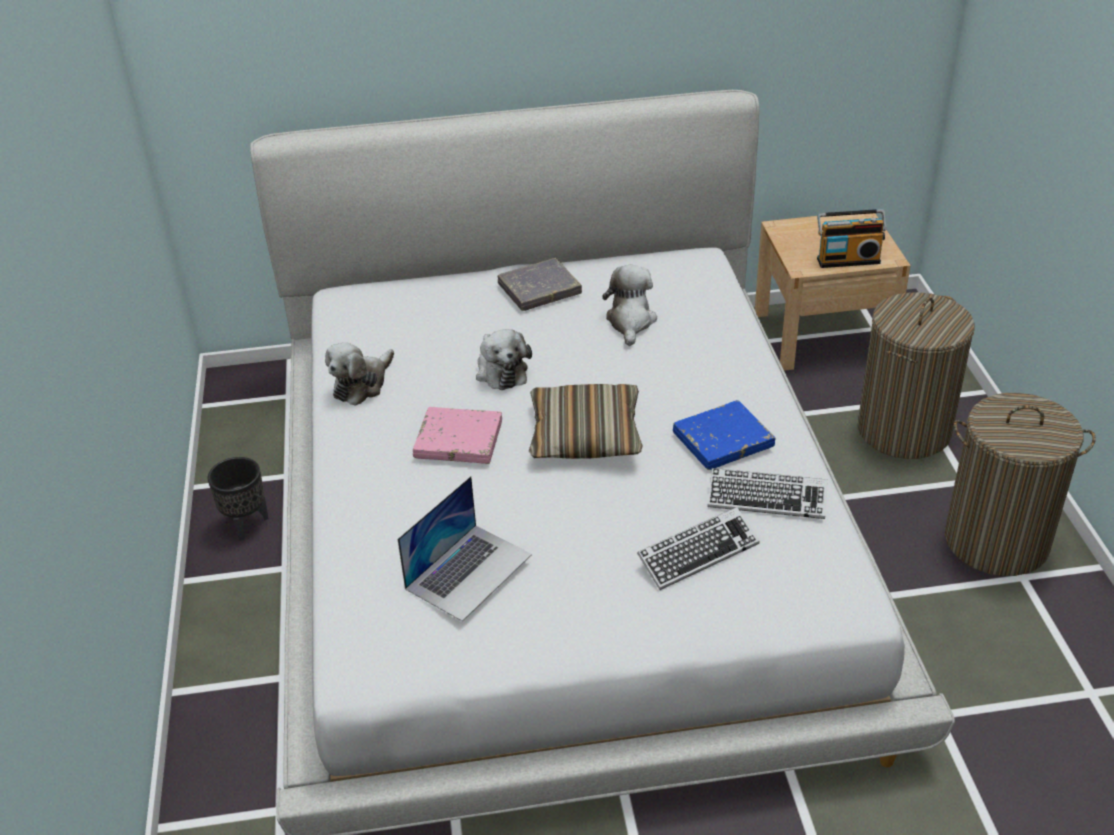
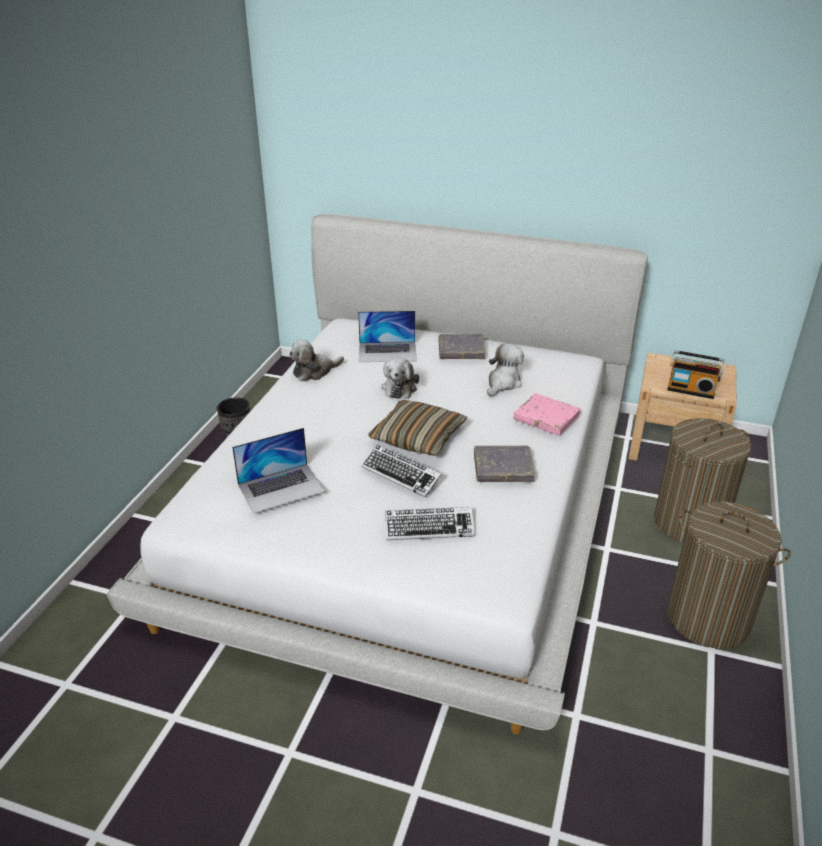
camera: 25 degrees right, 5 degrees down
pink book [413,407,502,464] -> pink book moved to [513,393,580,436]
blue book [673,400,775,470] -> grey book [474,446,535,482]
keyboard [708,468,828,519] -> keyboard moved to [361,445,442,497]
none -> laptop [358,311,417,362]

